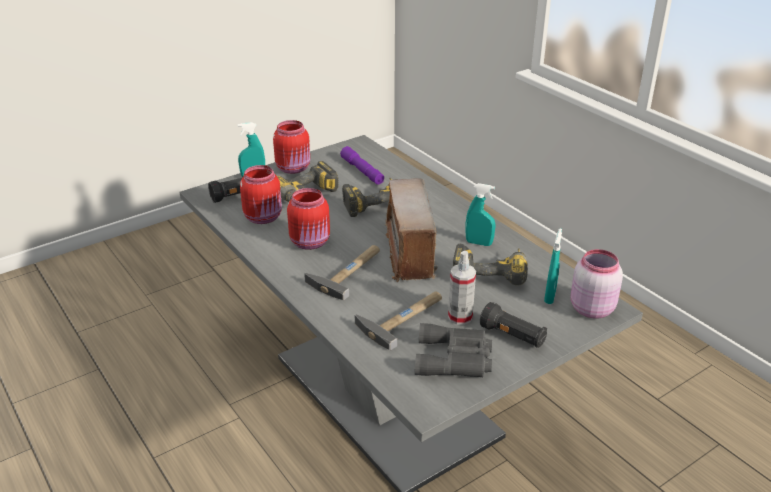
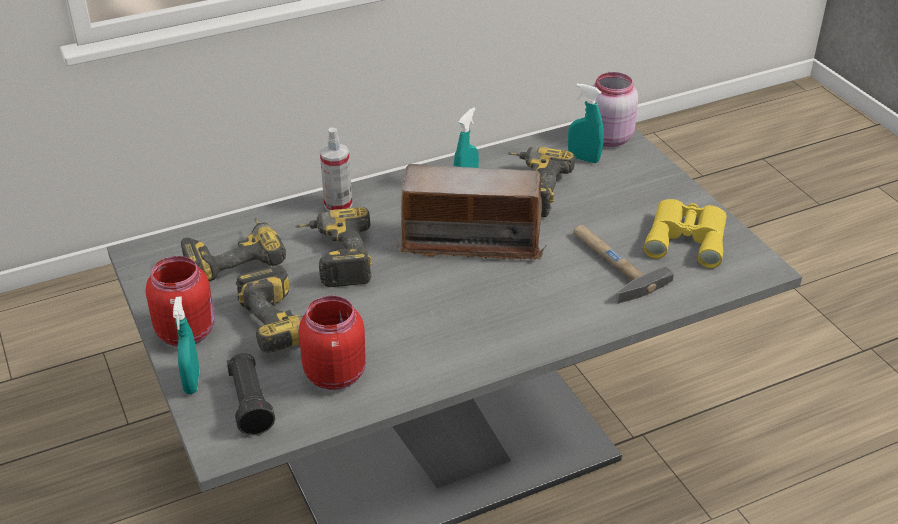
camera: 80 degrees left, 5 degrees up
red jar [287,188,330,250] -> none
hammer [304,245,380,300] -> none
purple flashlight [340,146,384,184] -> power drill [181,218,286,281]
grey binoculars [415,323,492,377] -> yellow binoculars [644,199,727,268]
spray bottle [448,251,476,325] -> spray bottle moved to [320,127,352,211]
black flashlight [480,302,547,348] -> none

